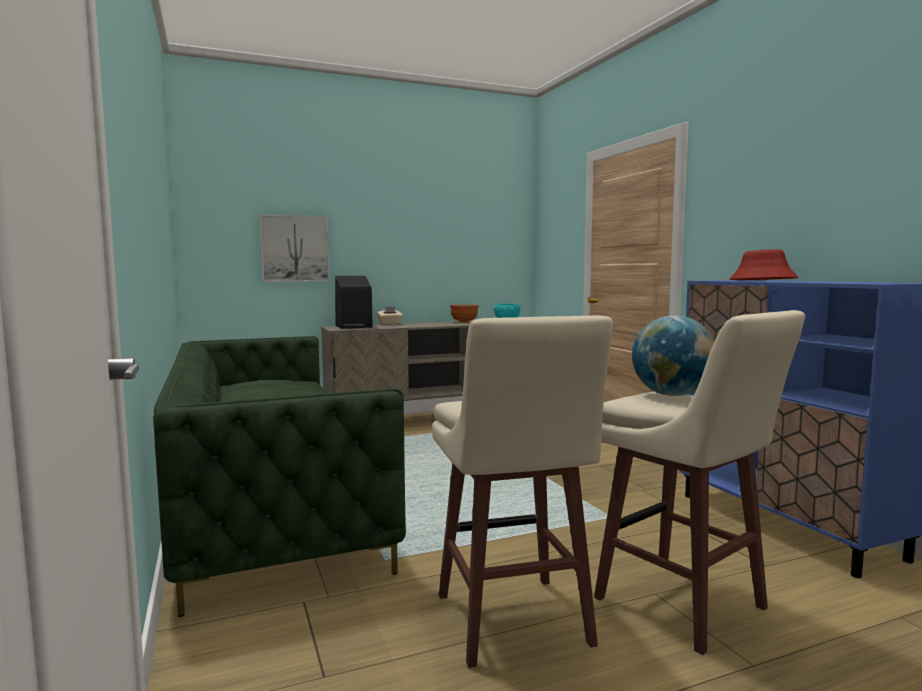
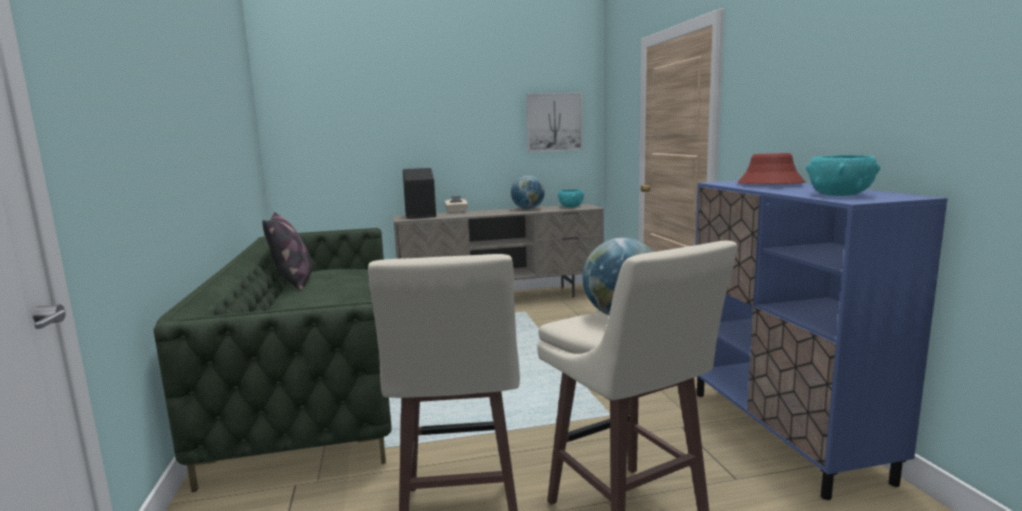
camera: 10 degrees right, 5 degrees up
picture [260,214,330,282] -> picture moved to [526,93,582,152]
brown bowl [450,305,479,323] -> globe [511,175,545,209]
none -> pillow [262,212,312,291]
none -> turquoise bowl [806,155,880,196]

